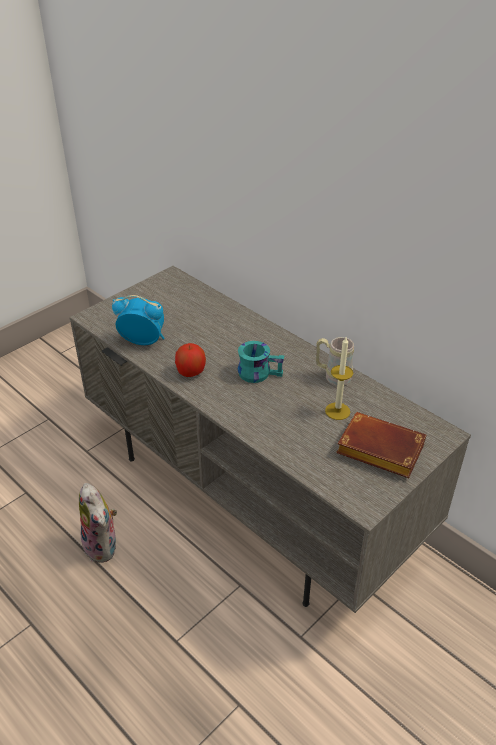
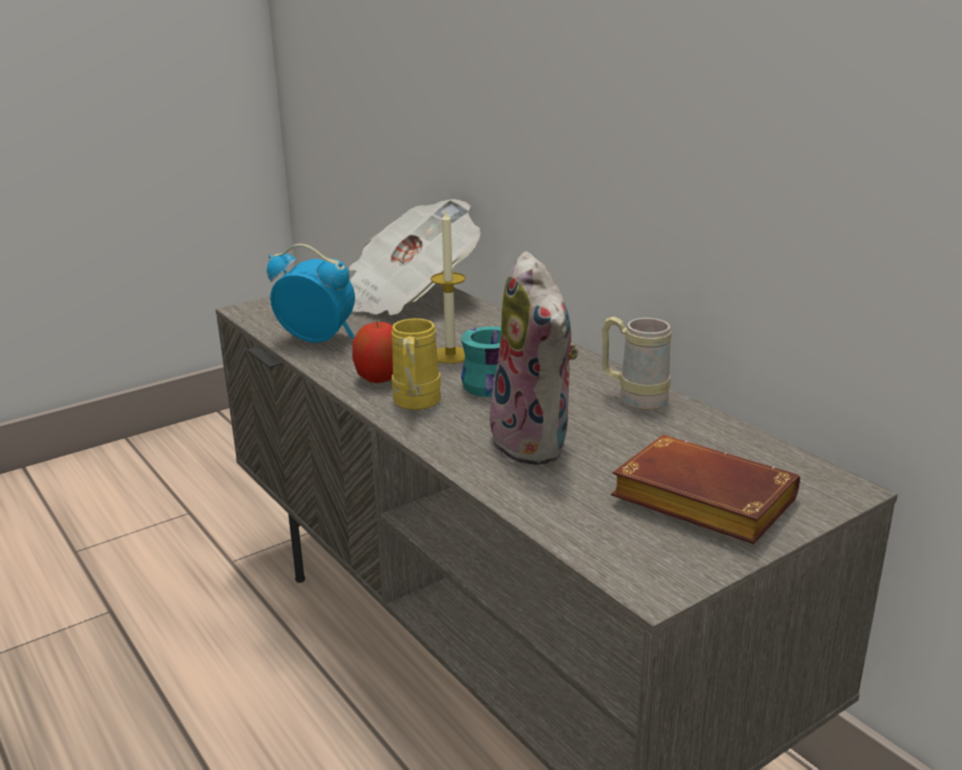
camera: 10 degrees right, 15 degrees down
plush toy [79,483,117,563] -> plush toy moved to [490,251,578,465]
candle [325,337,353,420] -> candle moved to [431,210,466,364]
none -> newspaper [349,199,481,315]
none -> yellow mug [392,318,441,410]

